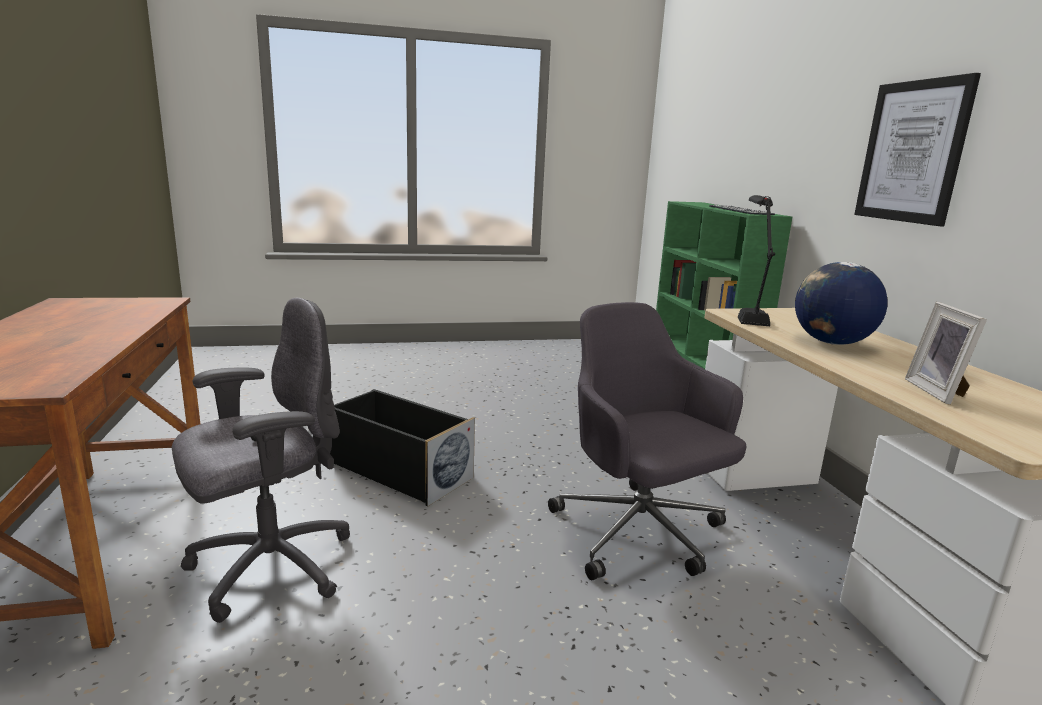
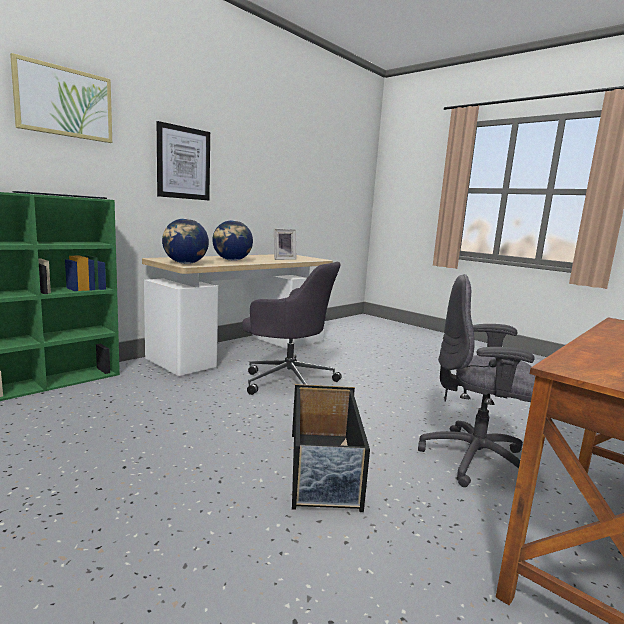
camera: 125 degrees left, 5 degrees down
grey office chair [548,302,746,580] -> grey office chair turned 90 degrees counterclockwise [242,262,342,395]
black table lamp [738,195,775,326] -> globe [162,218,209,264]
none -> picture [10,53,112,143]

